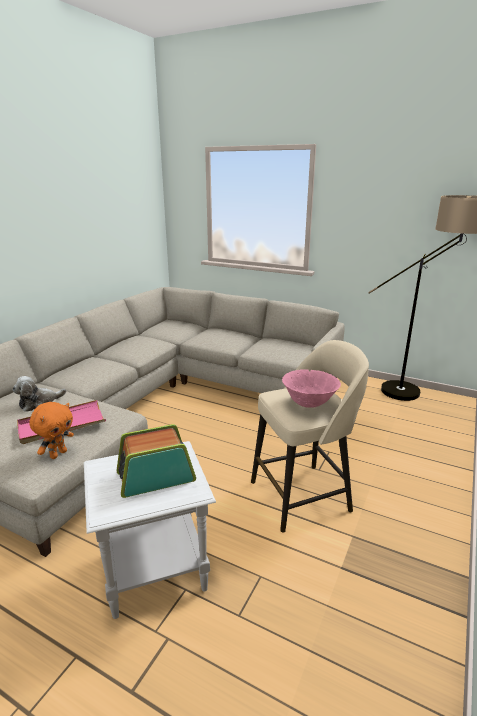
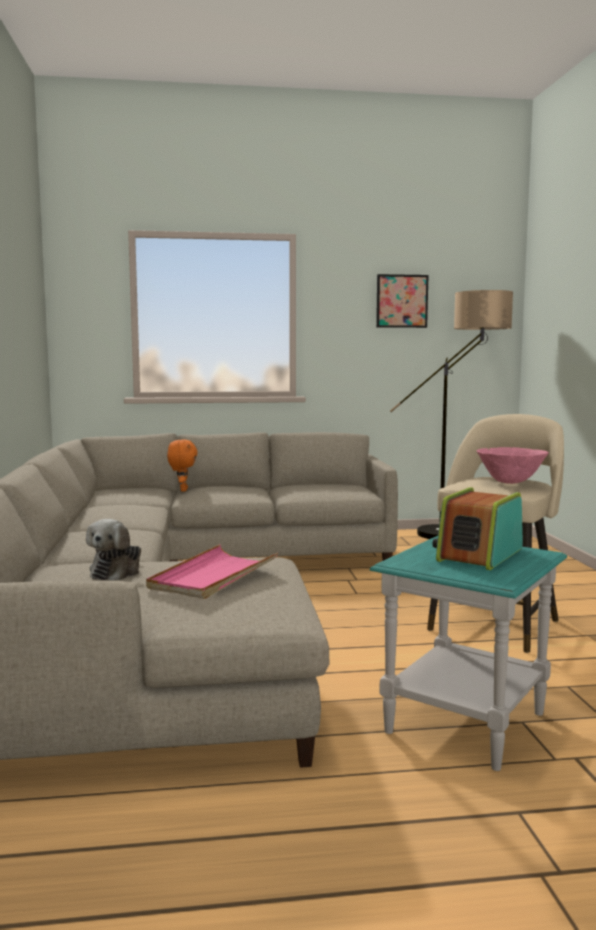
camera: 35 degrees left, 15 degrees down
orange plush toy [29,402,74,459] -> orange plush toy moved to [167,439,198,491]
white side table [84,441,216,619] -> turquoise side table [370,536,567,771]
none -> picture [376,274,429,328]

